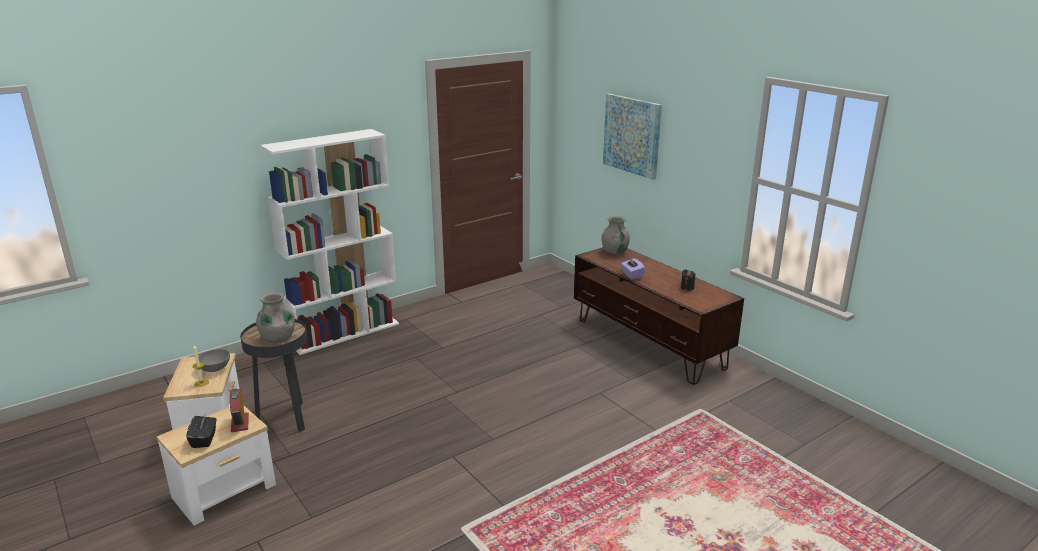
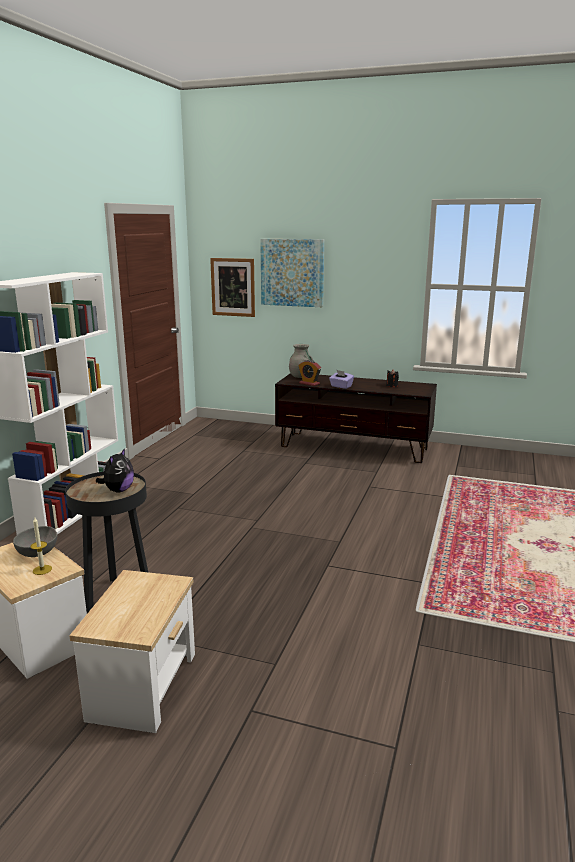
camera: 35 degrees left, 5 degrees down
black tissue box [186,414,217,448] -> none
alarm clock [230,389,249,432] -> alarm clock moved to [299,360,321,386]
grey vase [256,292,295,343] -> plush toy [96,448,134,493]
none -> picture [210,258,255,317]

